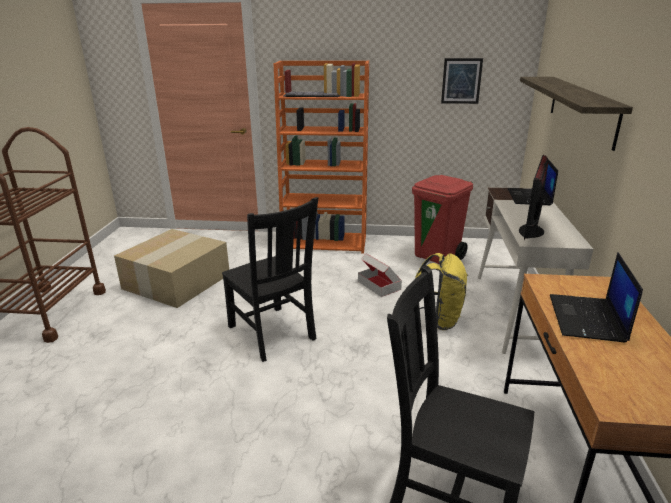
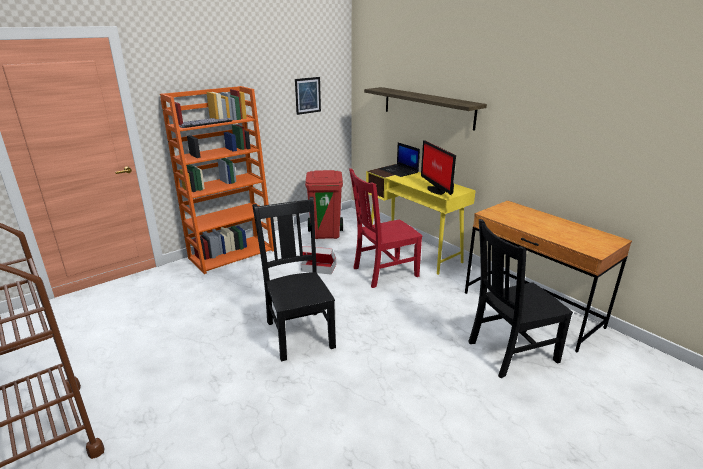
camera: 45 degrees left, 0 degrees up
cardboard box [114,229,229,308] -> none
black chair [222,197,318,362] -> black chair turned 120 degrees counterclockwise [252,197,336,362]
yellow backpack [415,253,468,330] -> red chair [349,168,422,288]
white desk [478,187,593,354] -> yellow desk [366,164,476,275]
laptop [550,252,643,343] -> none

